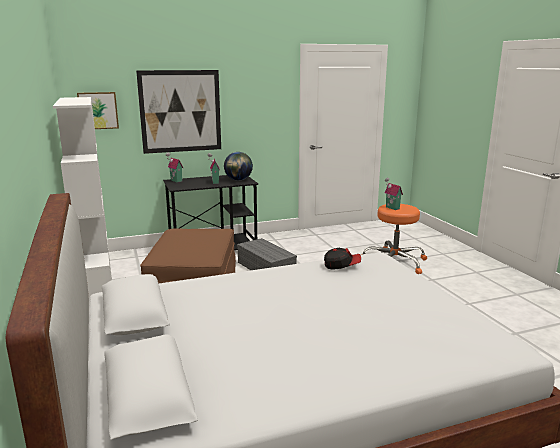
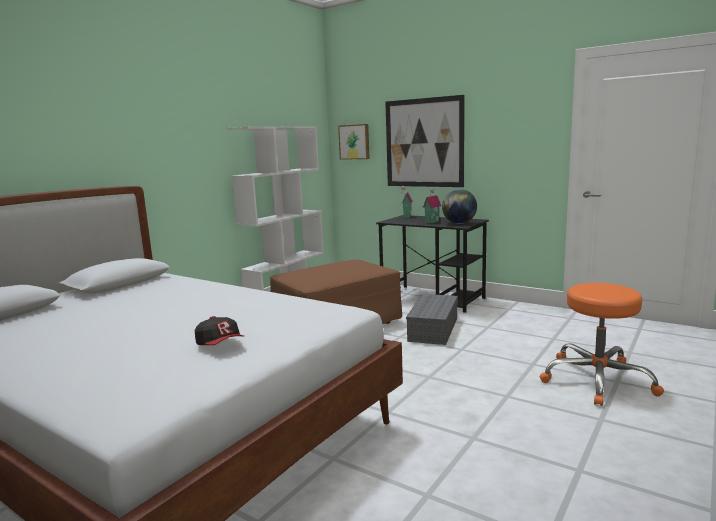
camera: 55 degrees right, 5 degrees down
cap [324,248,361,269] -> cap moved to [195,316,245,345]
toy house [385,178,403,210] -> none

